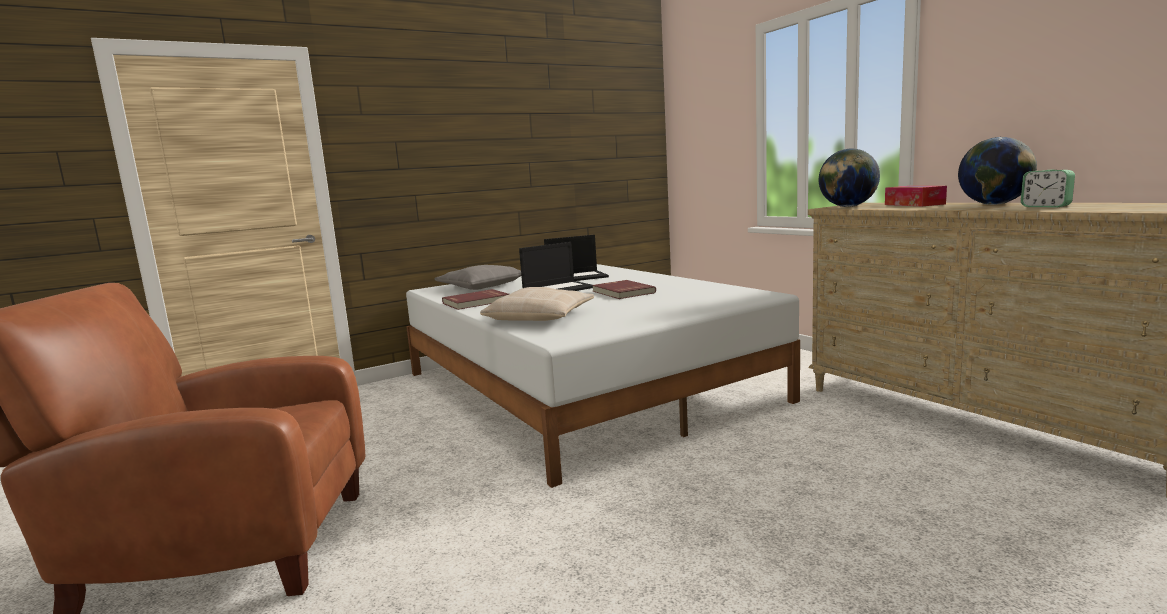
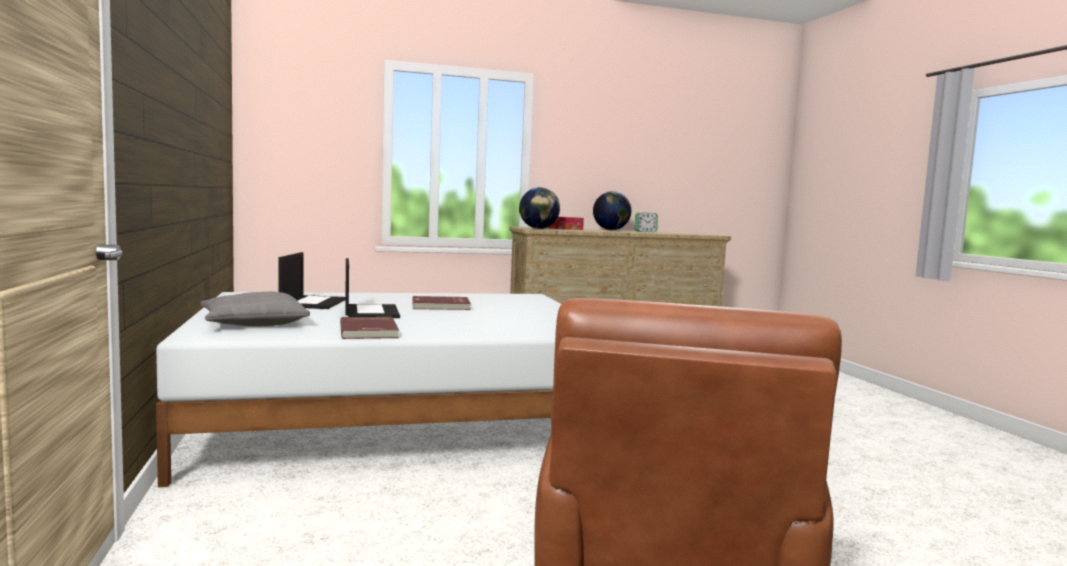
camera: 75 degrees left, 5 degrees down
beige pillow [480,287,594,321] -> none

